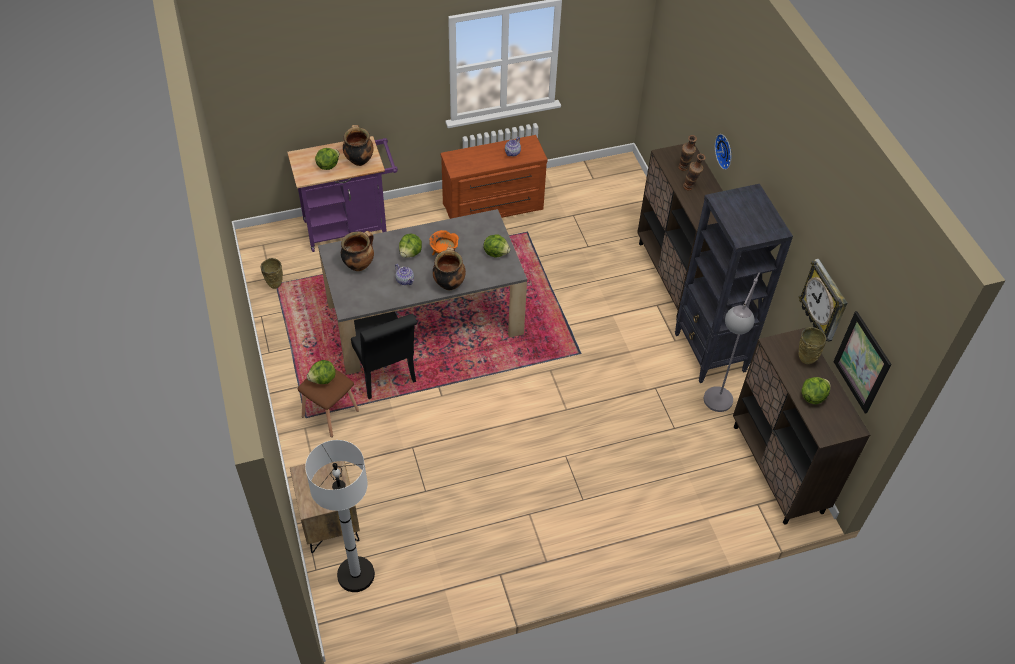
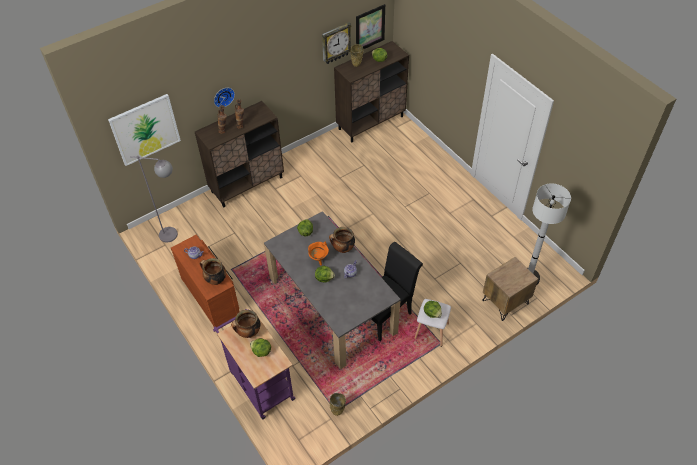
camera: 105 degrees left, 0 degrees up
brown stool [298,369,359,437] -> white stool [415,299,451,347]
cooking pot [341,231,374,271] -> cooking pot moved to [200,258,226,285]
black bookcase [675,184,793,383] -> none
grey floor lamp [704,273,760,412] -> grey floor lamp moved to [131,156,178,242]
none -> picture [108,94,181,166]

